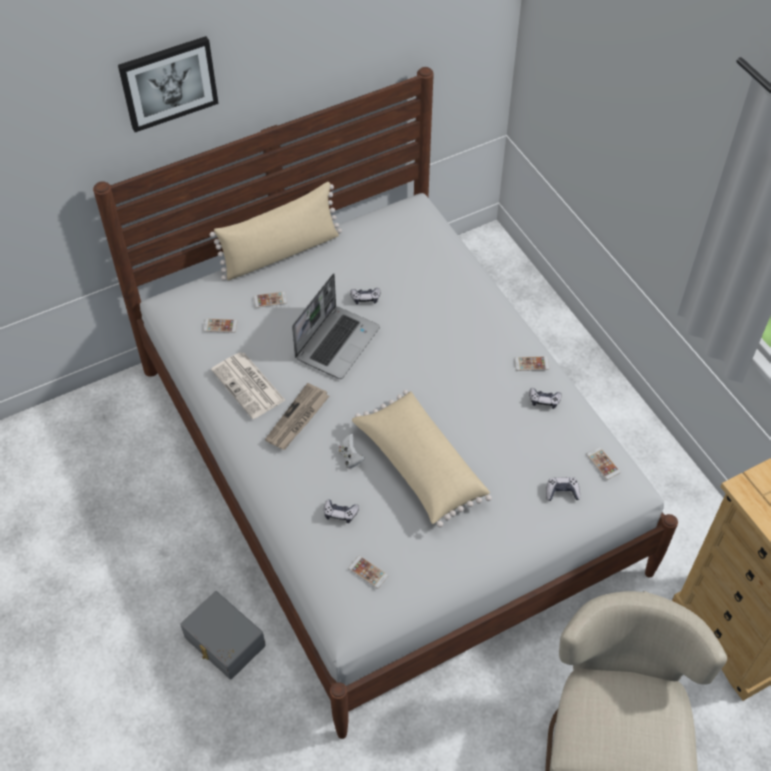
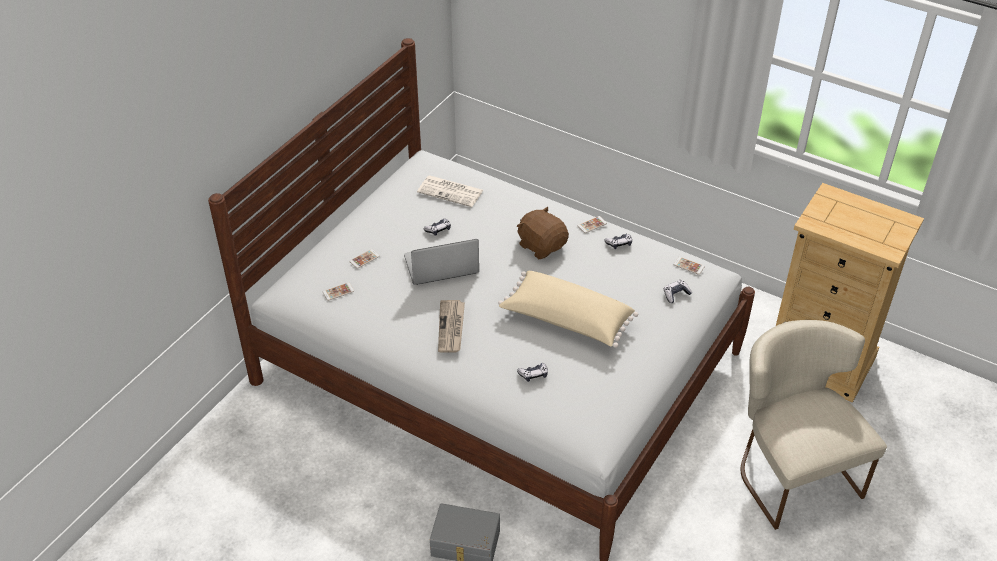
camera: 30 degrees left, 10 degrees down
picture [118,36,219,132] -> none
beige pillow [210,182,342,281] -> none
newspaper [211,352,286,419] -> newspaper moved to [417,175,483,207]
laptop [292,273,380,379] -> laptop turned 105 degrees counterclockwise [404,239,479,285]
white game controller [338,434,365,469] -> none
phone [348,556,388,588] -> none
none -> brown plush toy [517,206,569,259]

